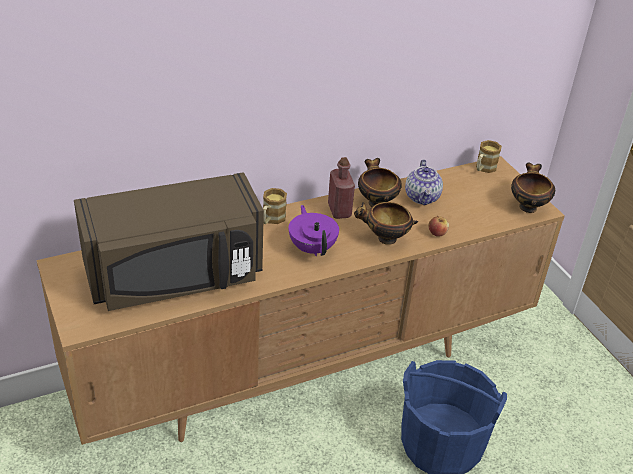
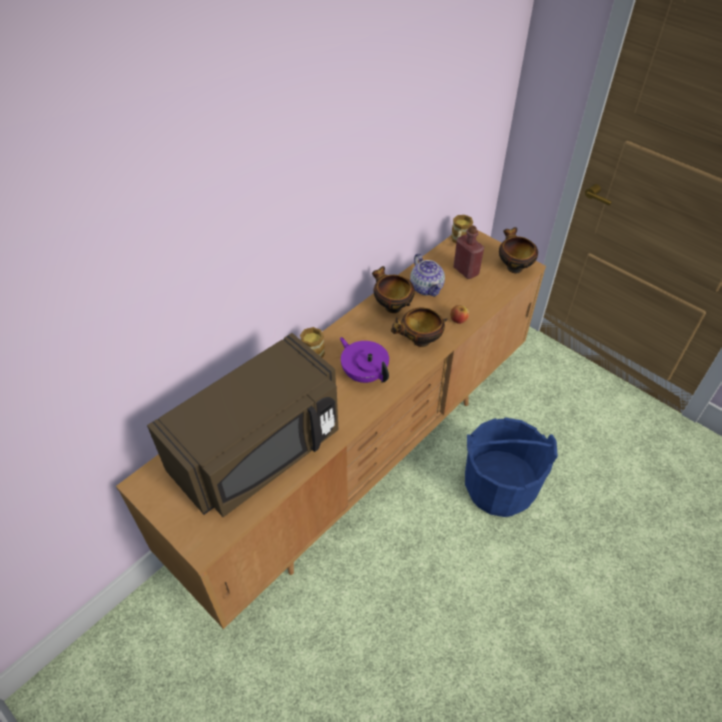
camera: 20 degrees left, 10 degrees up
red bottle [328,157,355,219] -> red bottle moved to [453,225,484,279]

